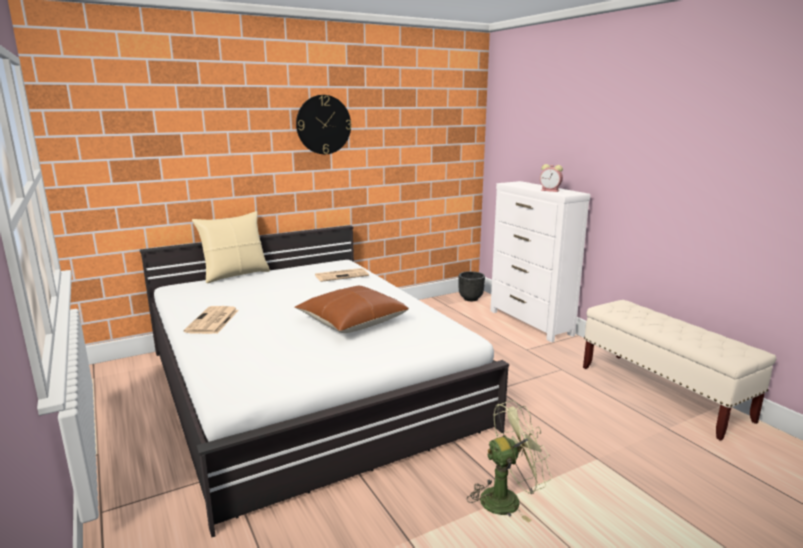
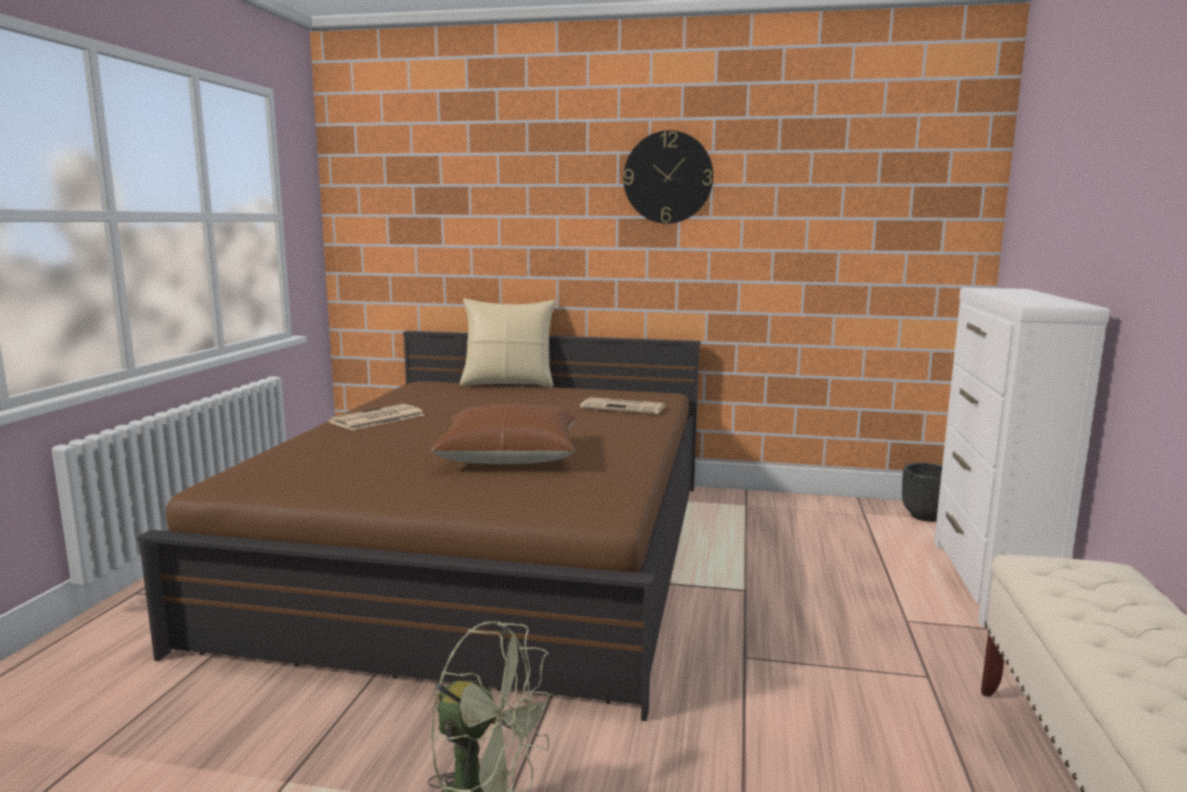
camera: 40 degrees right, 5 degrees down
white bed [140,225,509,537] -> brown bed [137,331,701,721]
alarm clock [540,164,563,192] -> none

